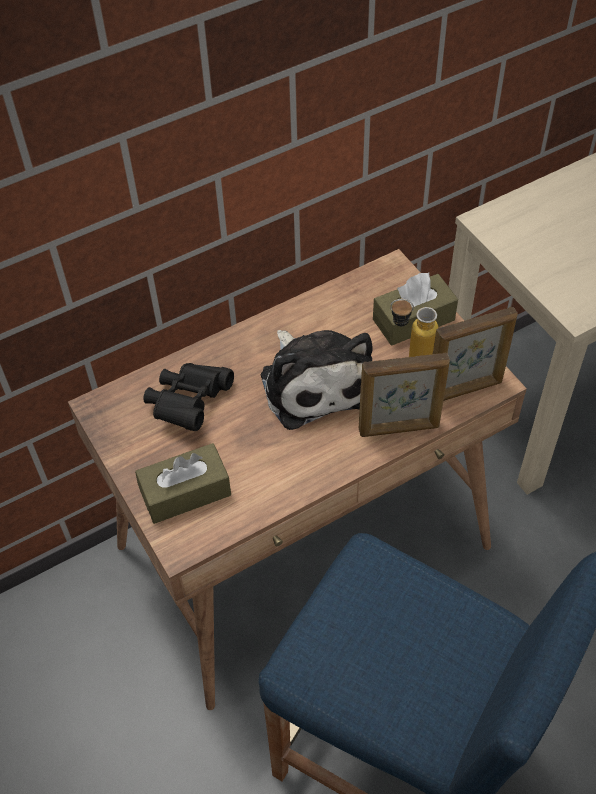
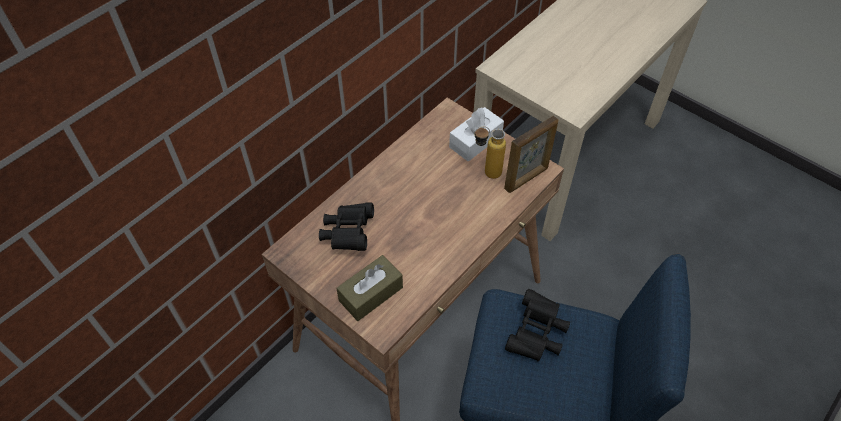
camera: 20 degrees left, 0 degrees up
plush toy [260,330,373,430] -> none
picture frame [359,353,450,437] -> none
brown tissue box [373,272,458,346] -> white tissue box [449,107,504,161]
none -> black binoculars [505,289,570,361]

